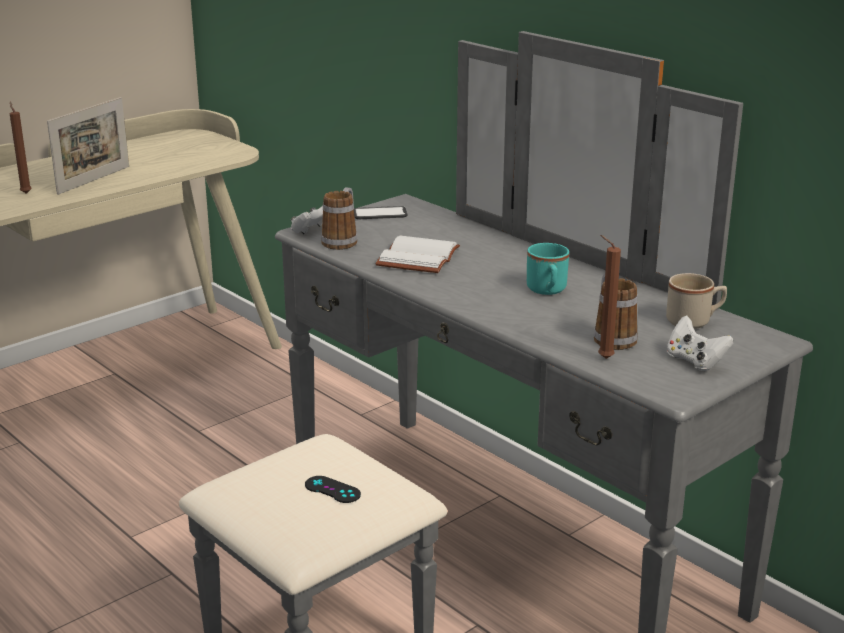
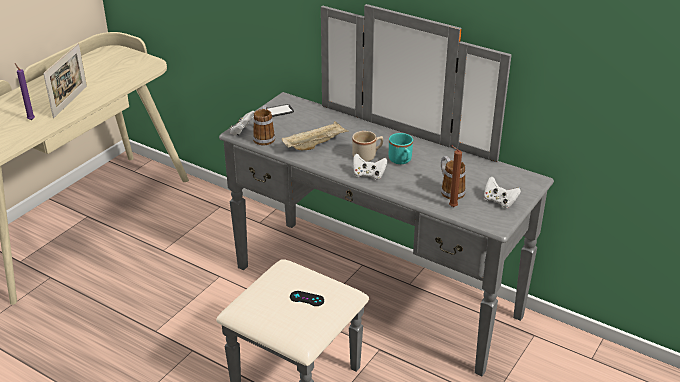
camera: 15 degrees left, 10 degrees up
brown candle [10,102,31,194] -> purple candle [15,63,35,120]
white book [375,236,460,273] -> beige tray [282,121,348,150]
beige mug [666,273,727,329] -> beige mug moved to [352,131,383,162]
none -> white game controller [353,154,387,180]

